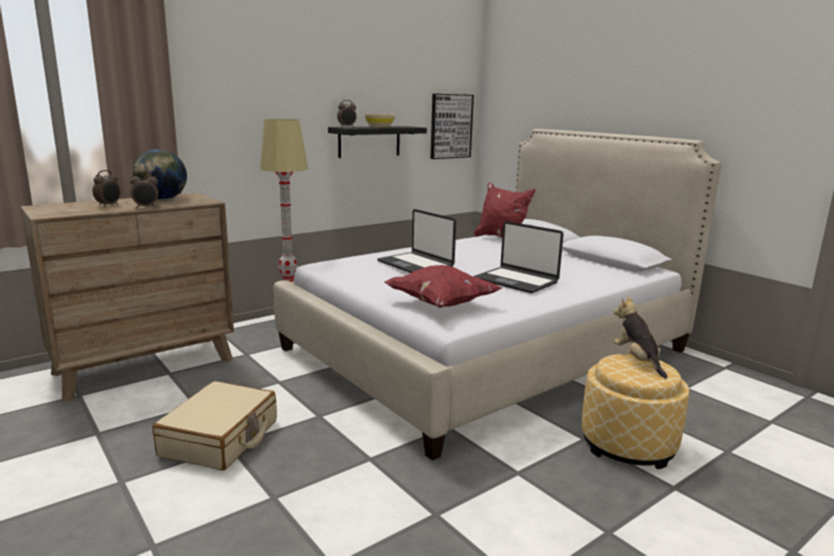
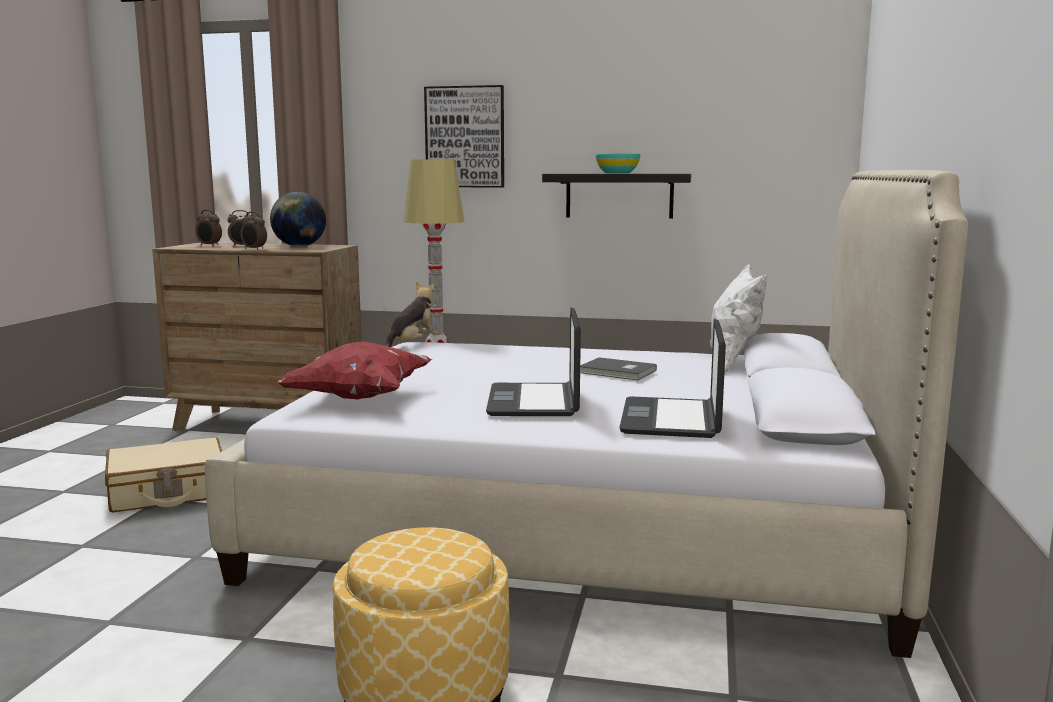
camera: 50 degrees right, 5 degrees down
alarm clock [337,100,357,127] -> alarm clock moved to [196,210,222,246]
beige bowl [365,114,395,128] -> turquoise bowl [596,154,640,173]
laptop [377,209,456,273] -> laptop moved to [619,319,726,438]
picture [431,94,474,159] -> picture moved to [424,85,504,187]
red pillow [474,183,536,238] -> white pillow [710,265,767,373]
plush toy [613,296,667,378] -> plush toy moved to [385,282,440,347]
none -> grey book [580,357,657,380]

